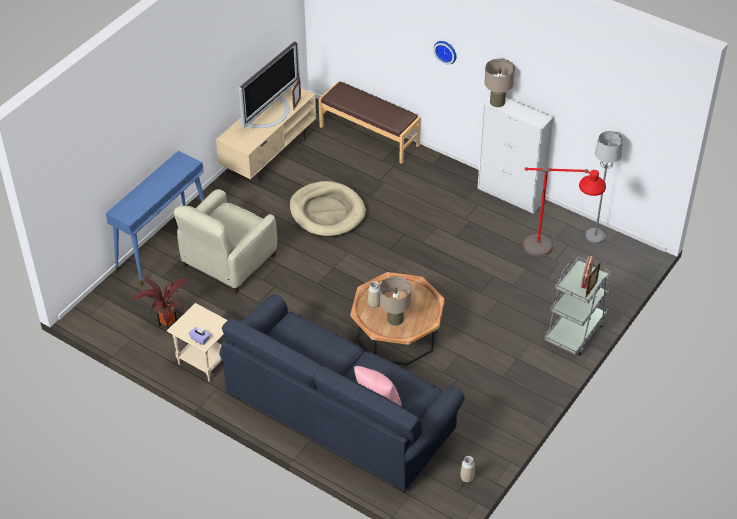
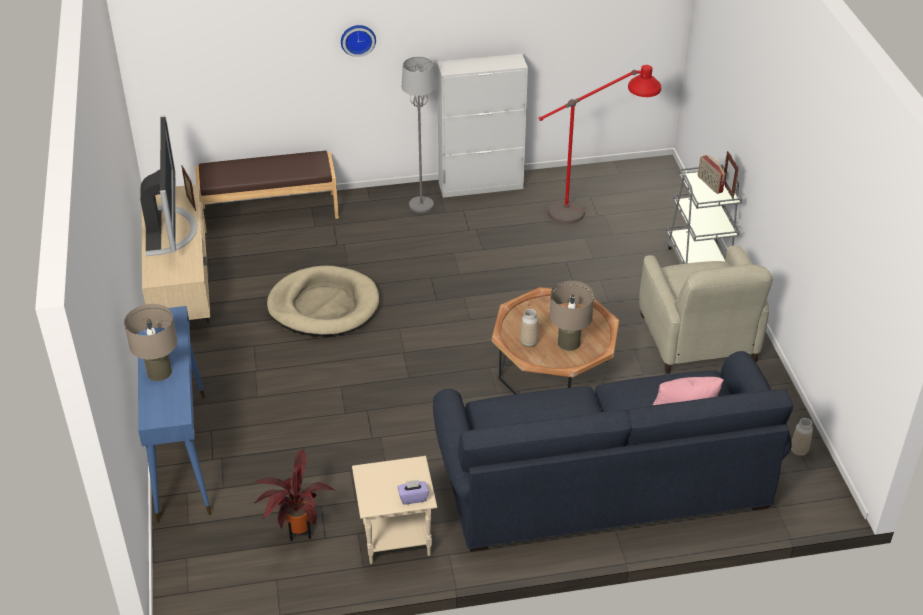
camera: 45 degrees left, 5 degrees down
beige armchair [174,189,277,294] -> beige armchair moved to [639,245,773,374]
beige table lamp [484,59,515,107] -> beige table lamp moved to [124,304,177,381]
grey floor lamp [586,131,623,243] -> grey floor lamp moved to [402,57,436,213]

